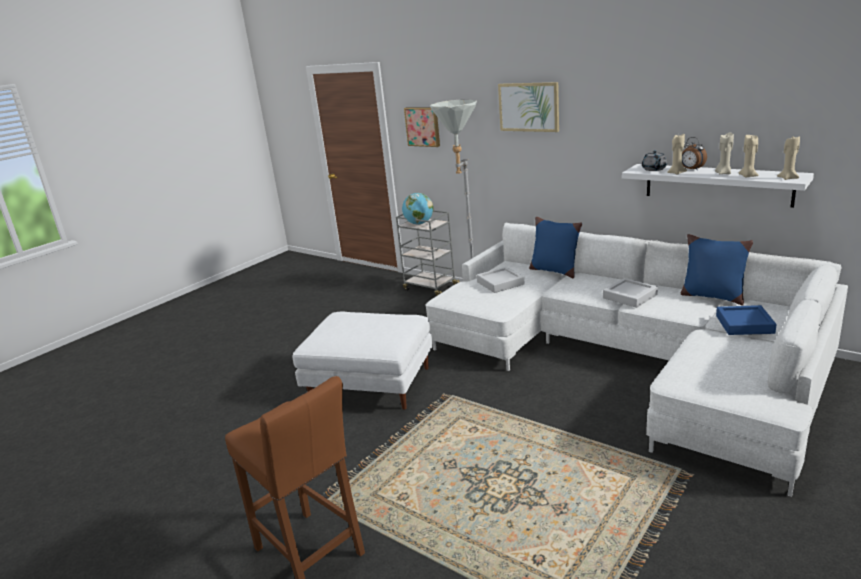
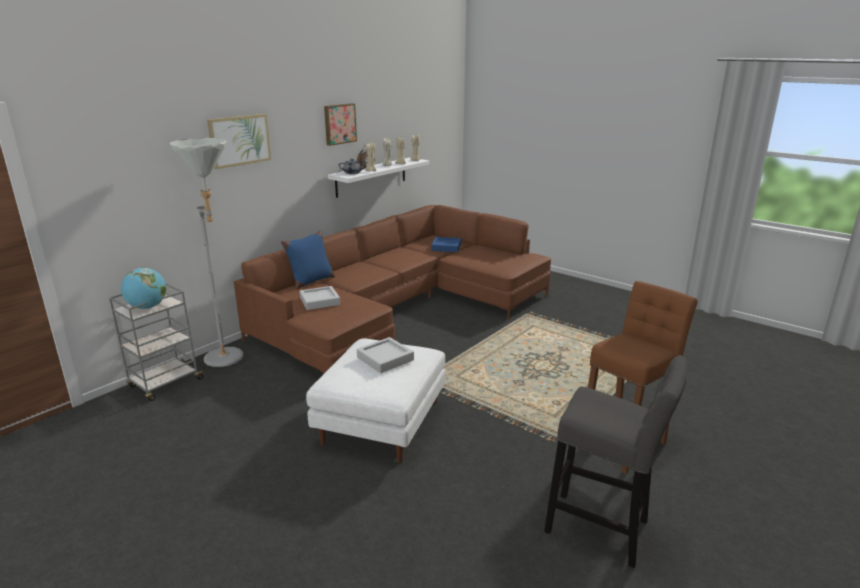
camera: 90 degrees left, 0 degrees up
picture [404,107,440,147] -> picture moved to [324,103,357,146]
white sofa [425,222,848,497] -> brown sofa [234,205,551,373]
grey tray [603,278,658,308] -> grey tray moved to [357,337,414,373]
blue pillow [681,234,753,306] -> none
none -> grey stool [544,355,687,568]

